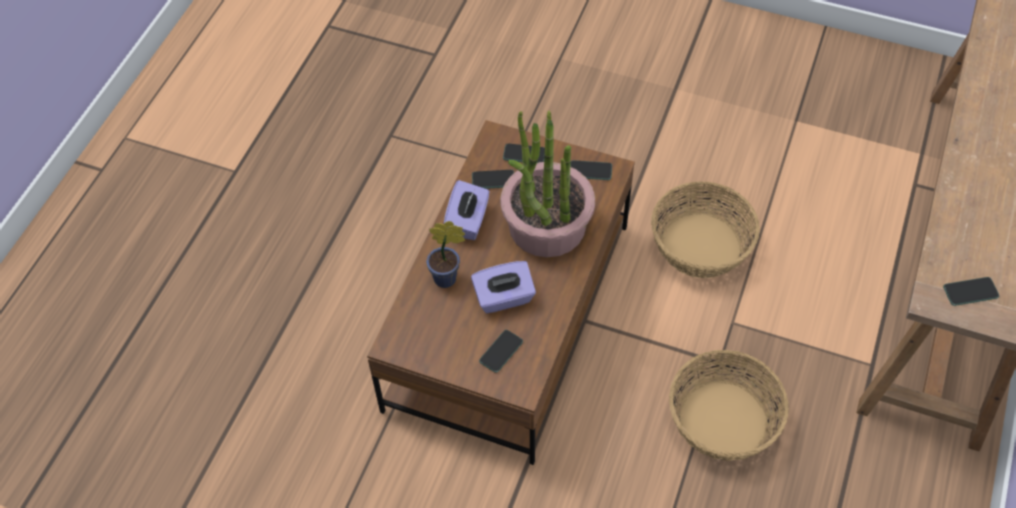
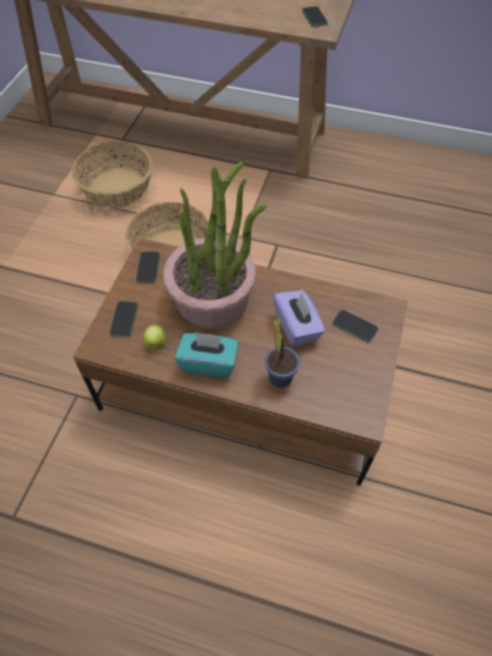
camera: 95 degrees left, 0 degrees up
purple tissue box [443,180,490,240] -> turquoise tissue box [175,332,239,378]
phone [472,170,514,189] -> apple [143,325,166,350]
basket [669,350,789,461] -> basket moved to [72,141,152,208]

